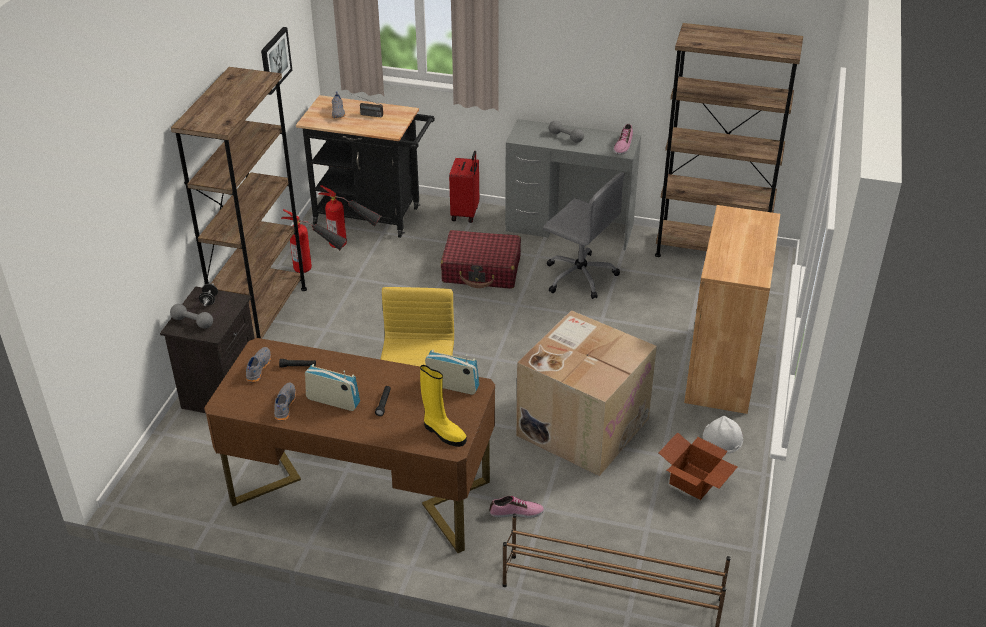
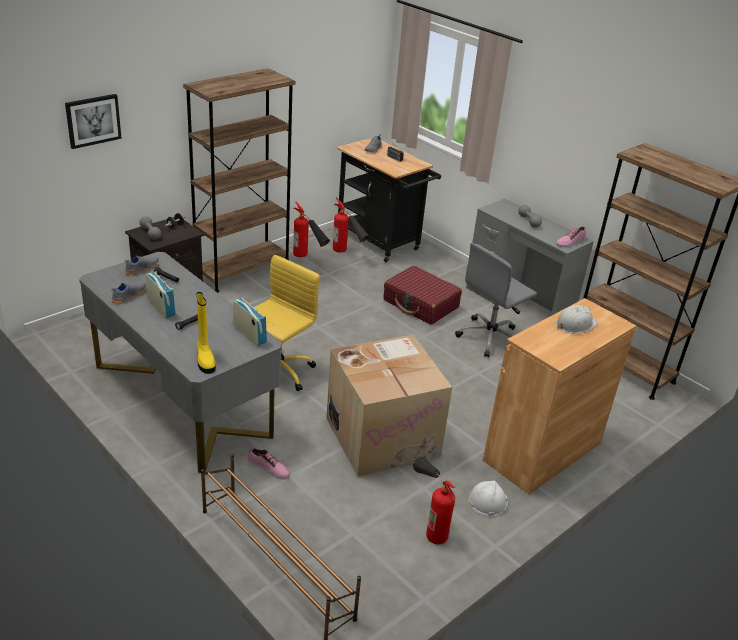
camera: 30 degrees right, 5 degrees down
brown desk [204,338,495,553] -> grey desk [79,252,282,473]
picture [261,27,292,95] -> picture moved to [65,94,122,149]
red suitcase [449,151,479,223] -> none
grey office chair [543,173,625,299] -> grey office chair turned 75 degrees clockwise [455,243,537,358]
cardboard box [659,432,737,500] -> fire extinguisher [413,457,455,544]
none -> white hard hat [556,305,598,334]

